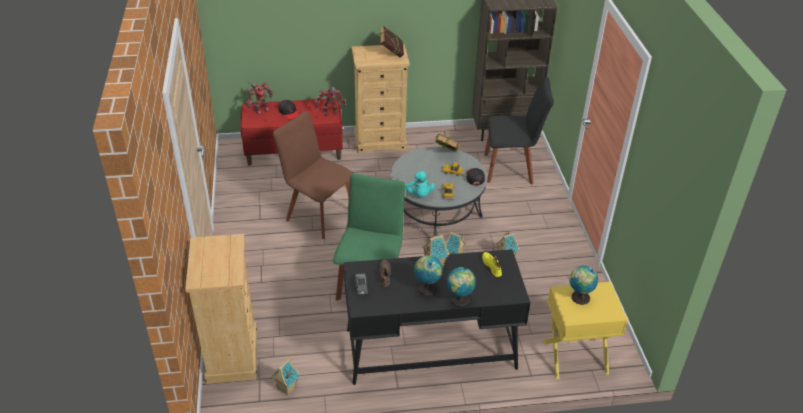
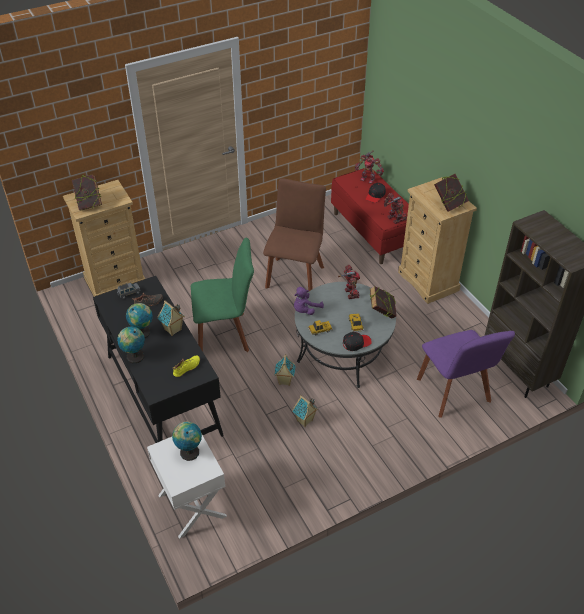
camera: 70 degrees right, 5 degrees up
toy house [271,359,300,396] -> none
turquoise plush toy [405,171,435,197] -> purple plush toy [294,287,324,315]
black chair [484,77,554,185] -> purple chair [417,330,515,418]
yellow nightstand [543,282,628,379] -> white nightstand [147,435,227,539]
none -> book [72,174,102,210]
none -> toy robot [338,265,360,299]

